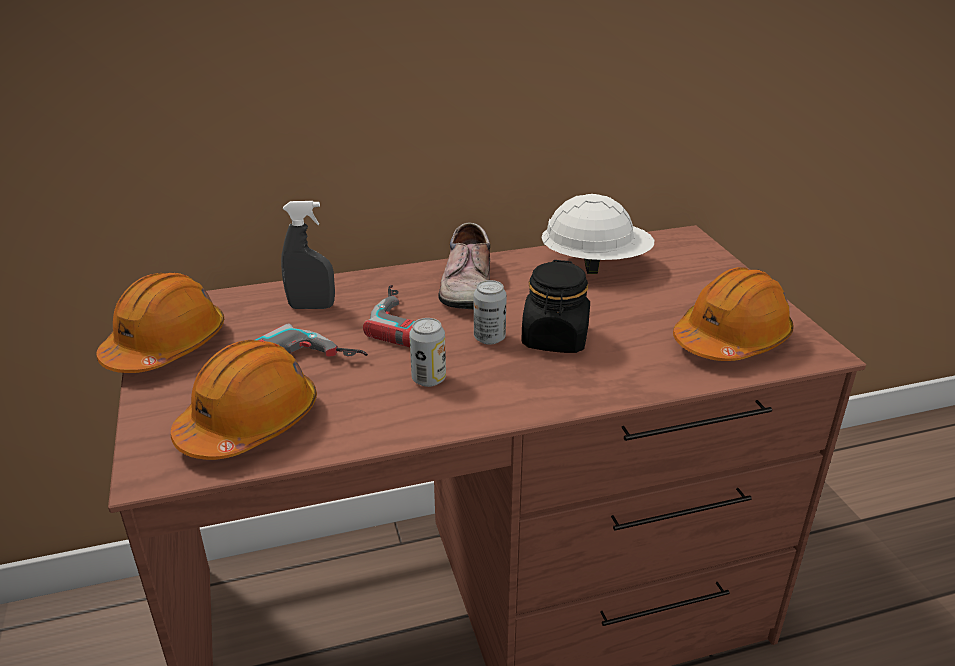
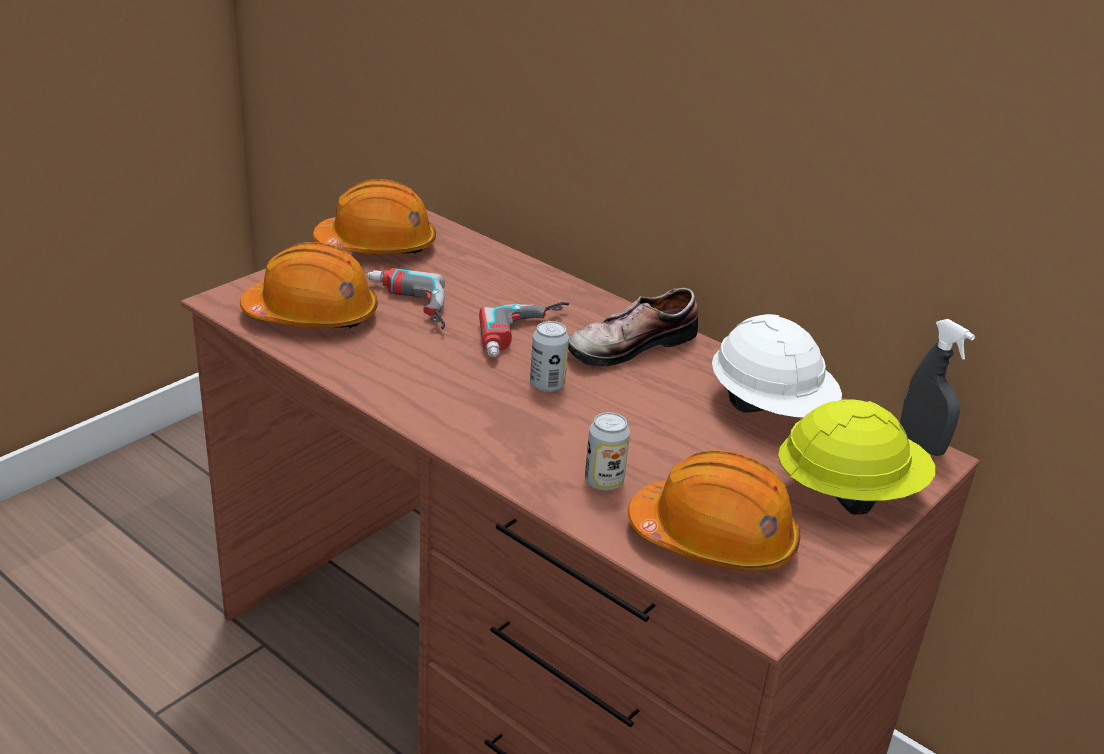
camera: 55 degrees right, 0 degrees up
grey spray bottle [281,201,335,309] -> grey spray bottle moved to [900,319,975,456]
can [409,318,446,387] -> can moved to [585,412,630,491]
black jar [521,260,590,353] -> none
none -> yellow hard hat [778,399,935,515]

